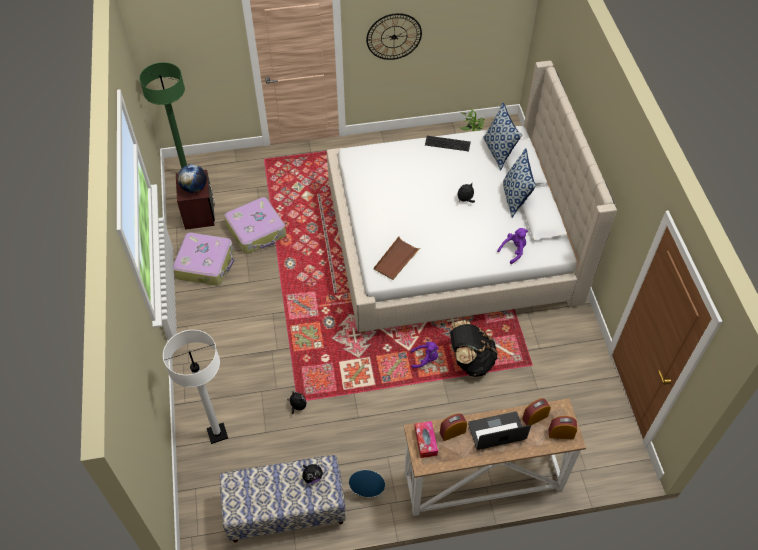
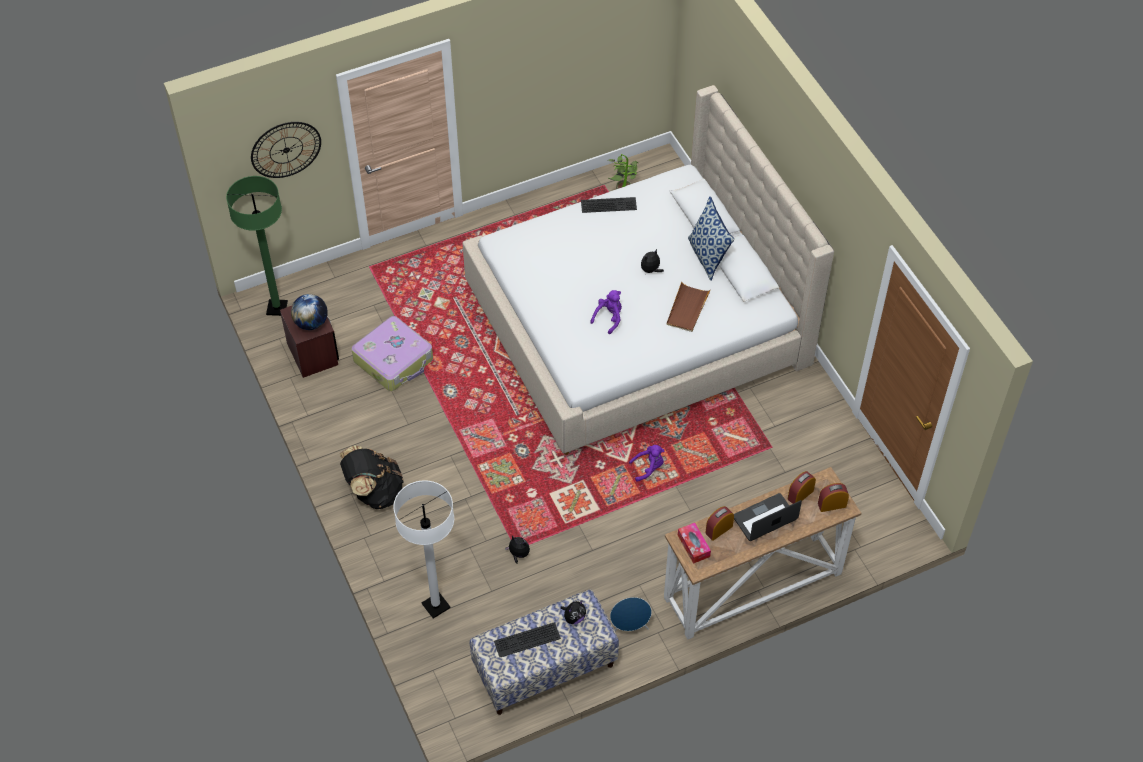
camera: 15 degrees left, 0 degrees up
suitcase [173,232,234,286] -> none
wall clock [366,13,422,60] -> wall clock moved to [251,122,321,178]
brown tray [374,236,420,280] -> brown tray moved to [667,282,711,332]
black backpack [450,320,498,377] -> black backpack moved to [340,445,404,509]
pillow [483,102,522,170] -> none
purple plush toy [497,228,528,264] -> purple plush toy moved to [590,290,622,334]
none -> keyboard [494,622,561,657]

